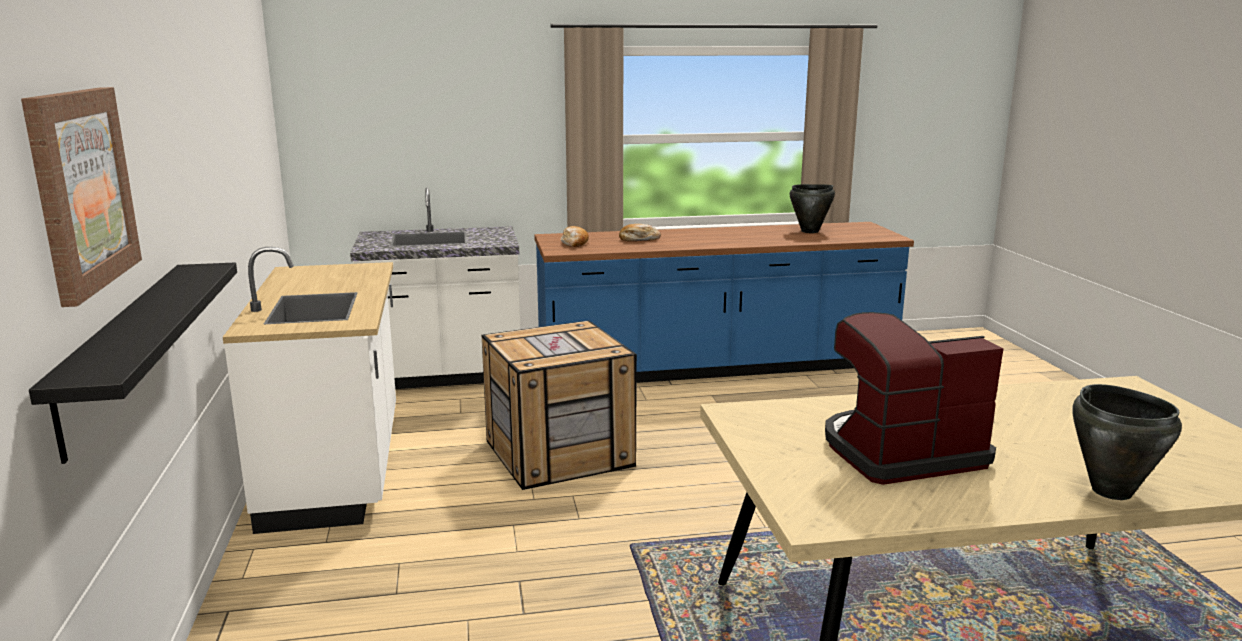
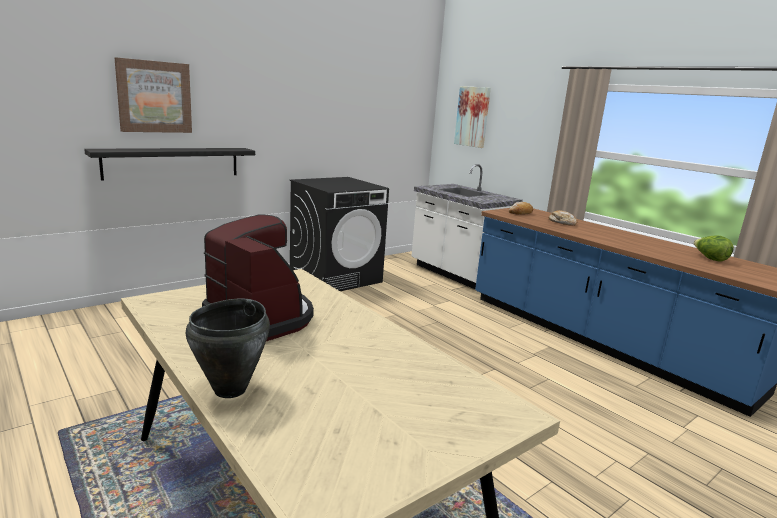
camera: 60 degrees right, 0 degrees up
white counter [223,247,396,534] -> black washing machine [290,177,389,291]
crate [482,320,637,490] -> none
black cooking pot [790,184,835,233] -> lettuce [694,235,734,262]
none -> picture [454,86,491,148]

